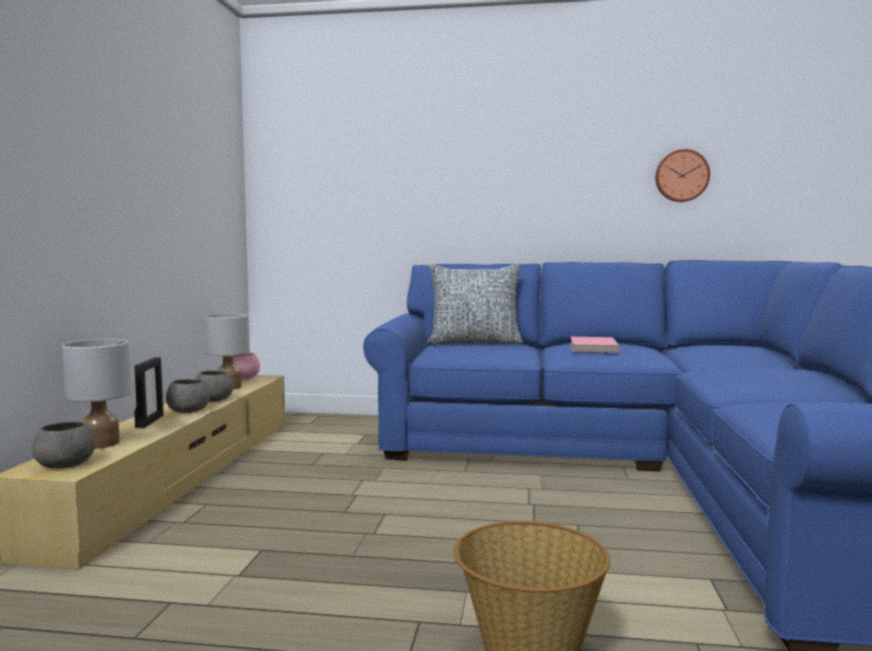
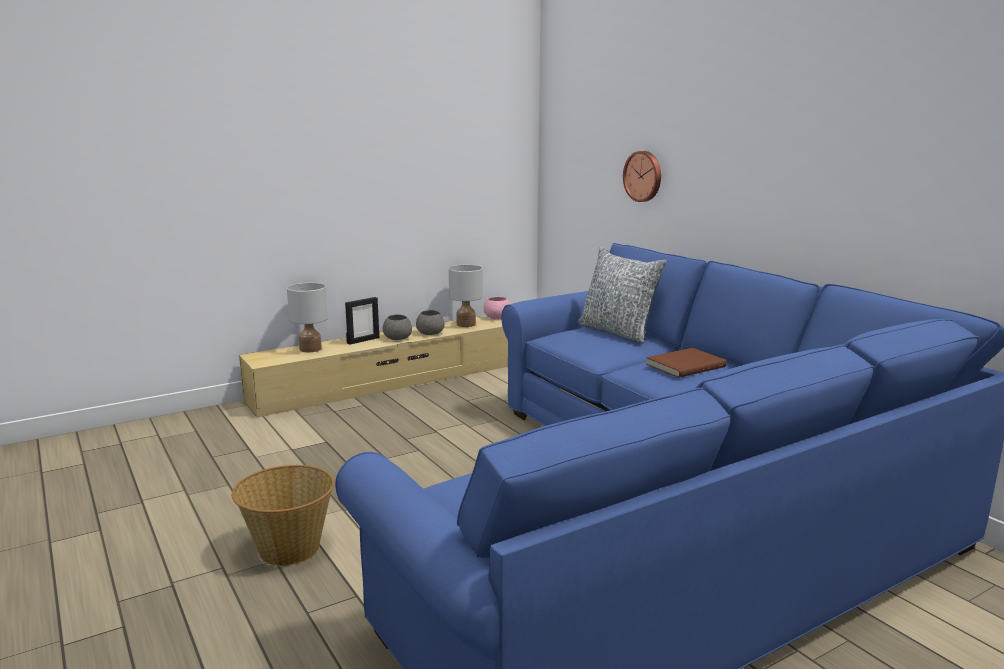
camera: 50 degrees right, 10 degrees up
grey bowl [32,421,95,469] -> none
pink book [571,337,620,353] -> brown book [646,348,727,378]
wall clock [655,149,710,202] -> wall clock moved to [623,151,661,202]

